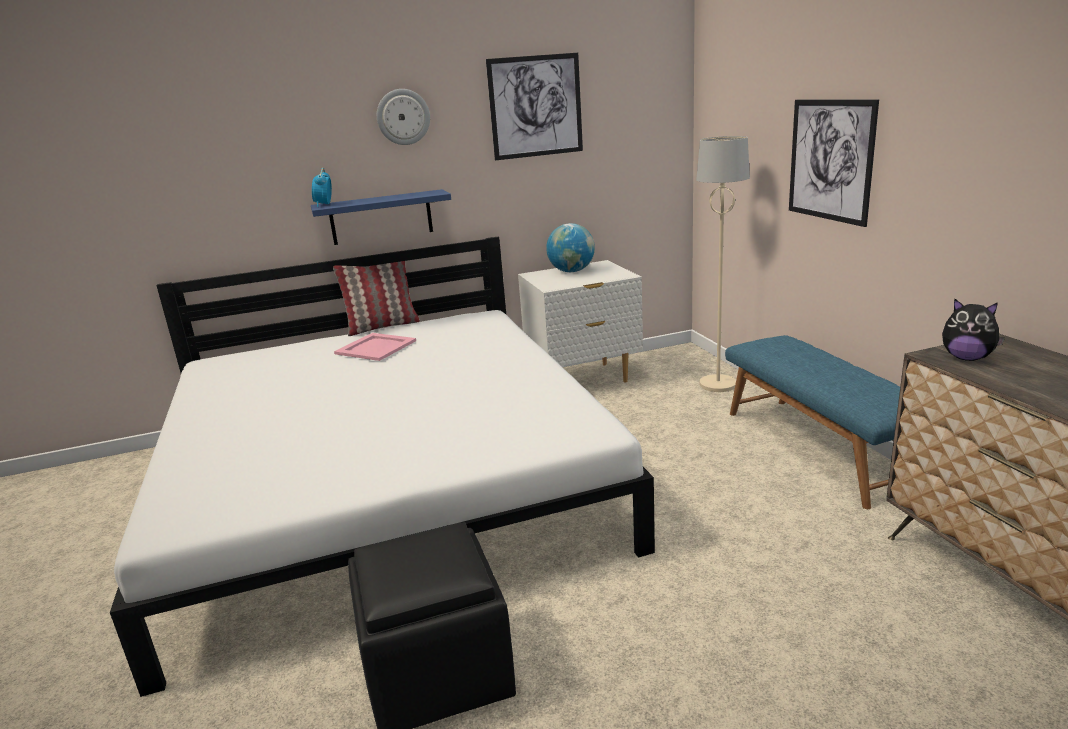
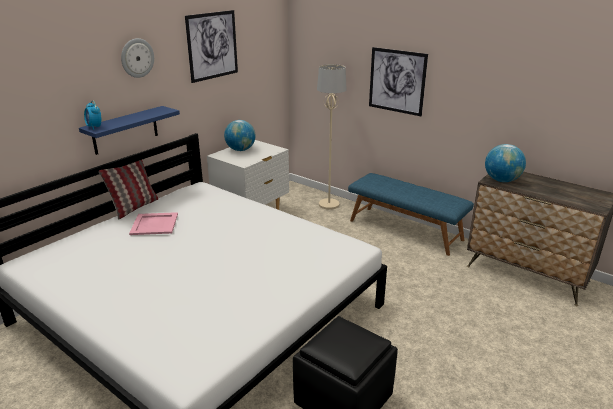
camera: 35 degrees left, 5 degrees up
plush toy [942,299,1005,361] -> globe [485,144,526,182]

